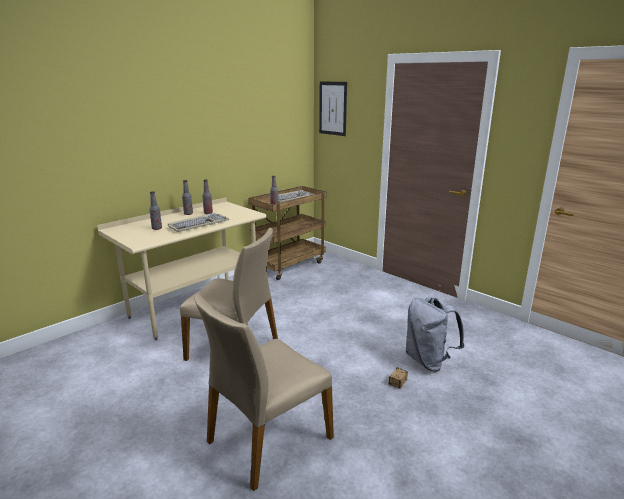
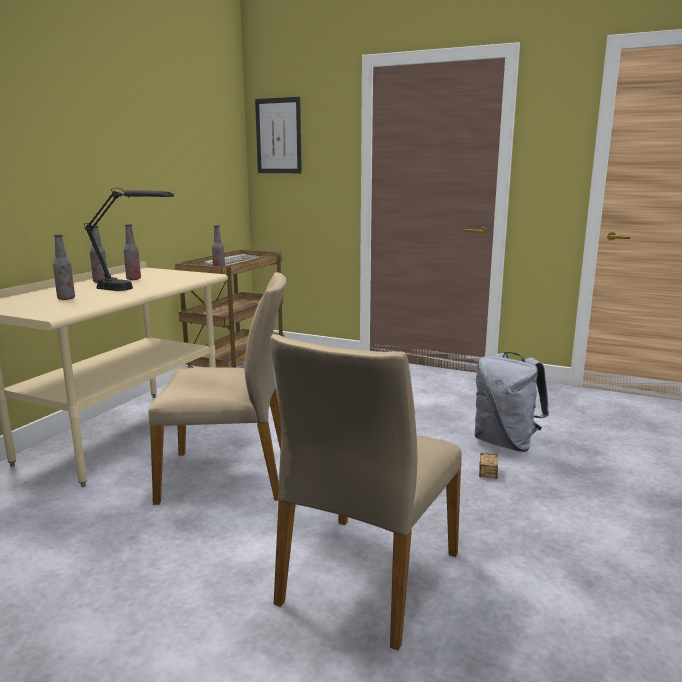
camera: 20 degrees left, 5 degrees down
keyboard [168,213,229,232] -> black table lamp [84,188,174,291]

